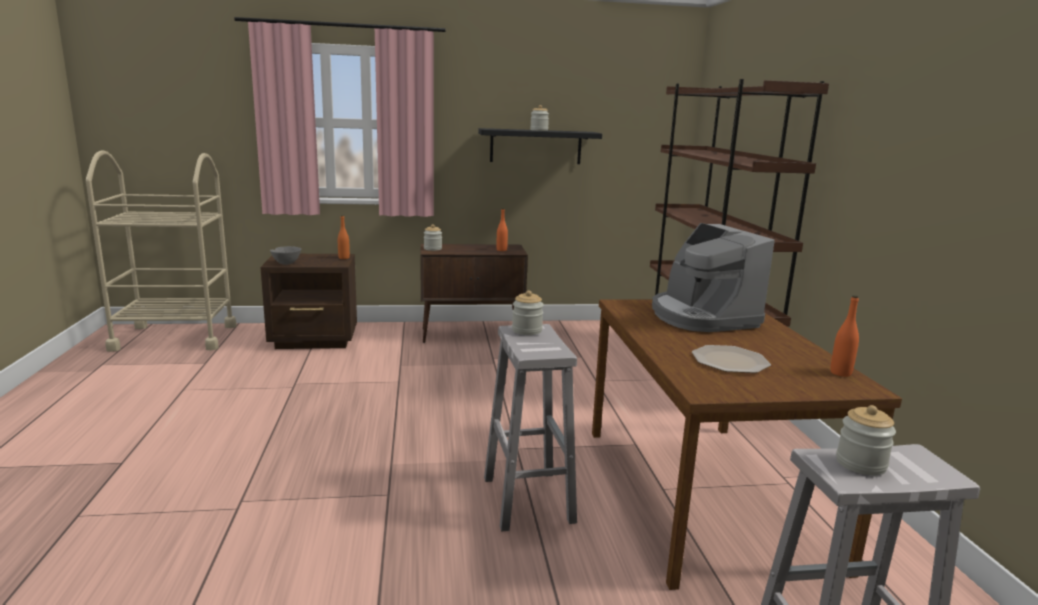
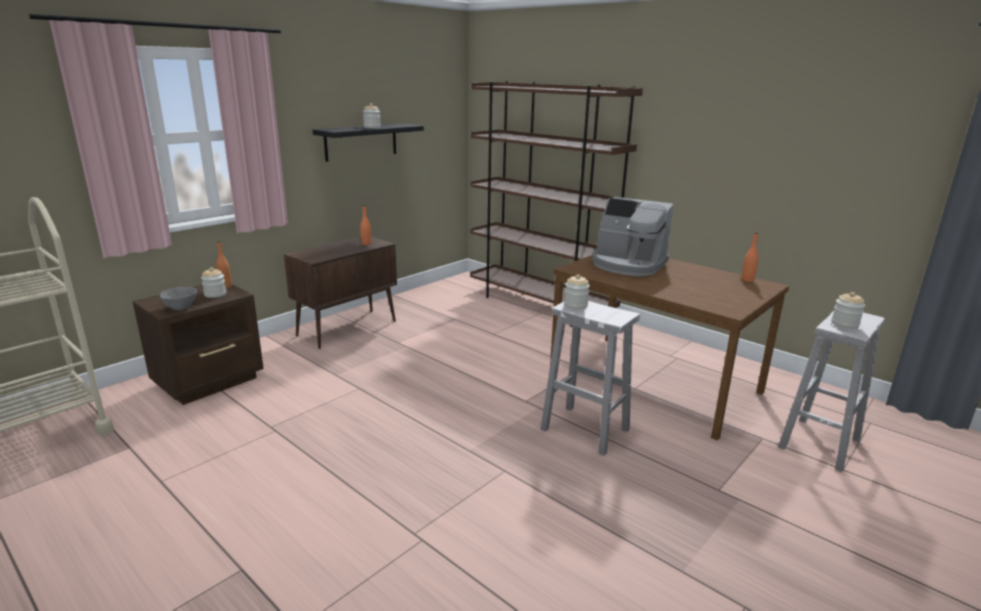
camera: 40 degrees left, 5 degrees up
jar [424,224,442,251] -> jar moved to [201,267,226,298]
plate [692,345,771,373] -> none

